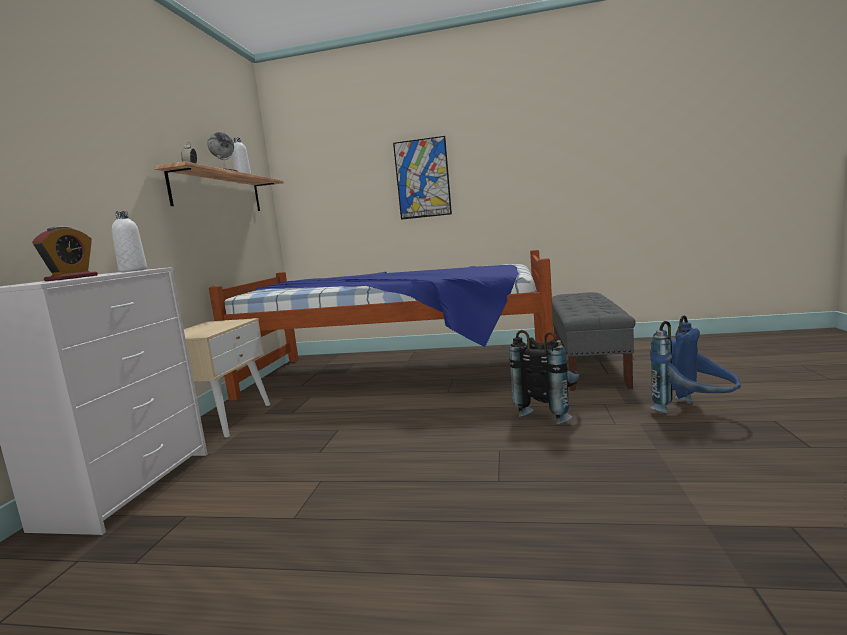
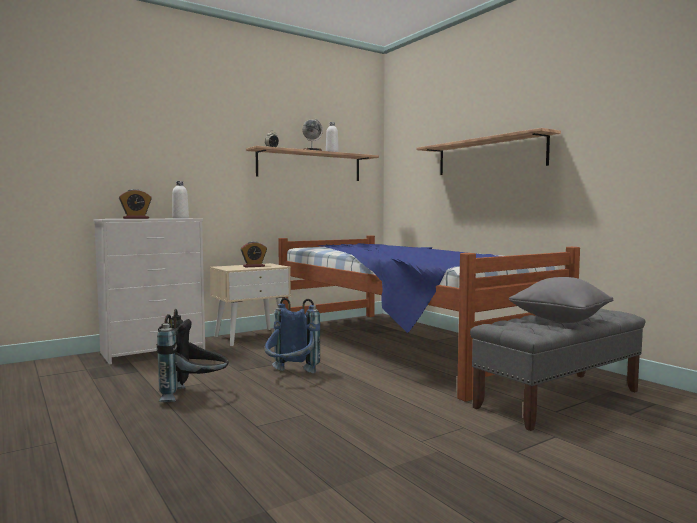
camera: 45 degrees right, 5 degrees down
picture [393,136,452,220] -> shelf [416,128,561,175]
black backpack [509,330,579,424] -> black backpack moved to [157,309,229,402]
blue backpack [650,315,741,414] -> blue backpack moved to [265,298,320,373]
none -> alarm clock [240,241,267,267]
none -> grey pillow [509,277,613,323]

